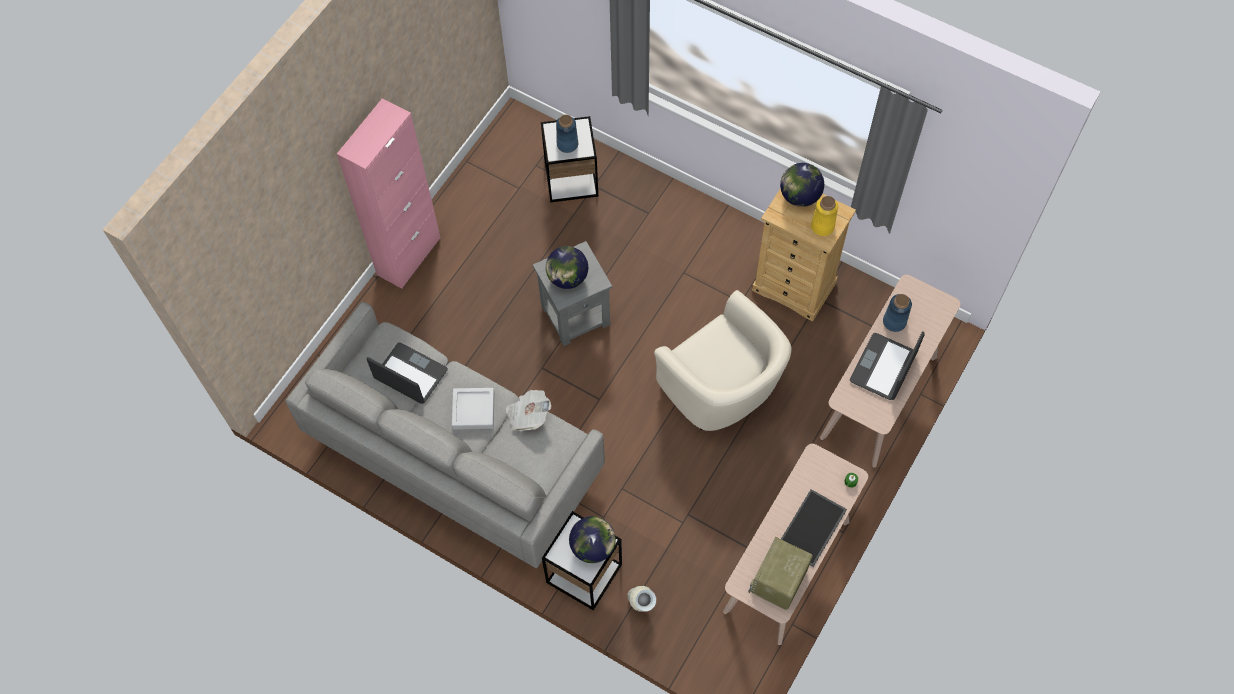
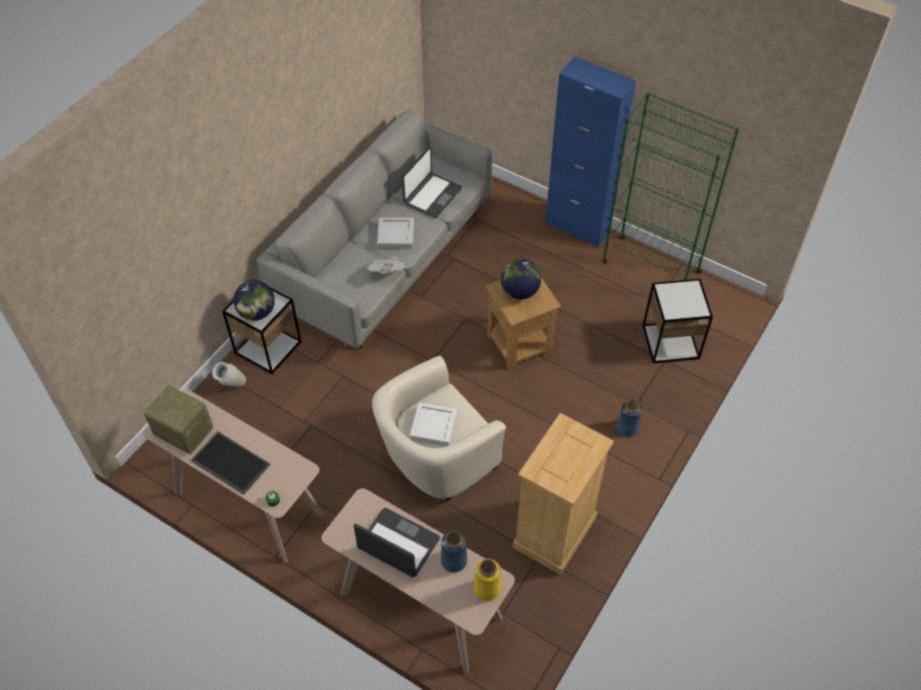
camera: 90 degrees right, 10 degrees down
pink cabinet [337,98,441,289] -> blue cabinet [545,57,636,247]
grey side table [533,241,612,346] -> brown side table [486,277,561,370]
blue vase [556,115,578,153] -> blue vase moved to [617,400,642,437]
globe [780,163,824,207] -> none
yellow vase [811,196,838,236] -> yellow vase moved to [474,559,501,601]
none -> white tray [410,403,457,447]
none -> green bookcase [603,92,739,280]

